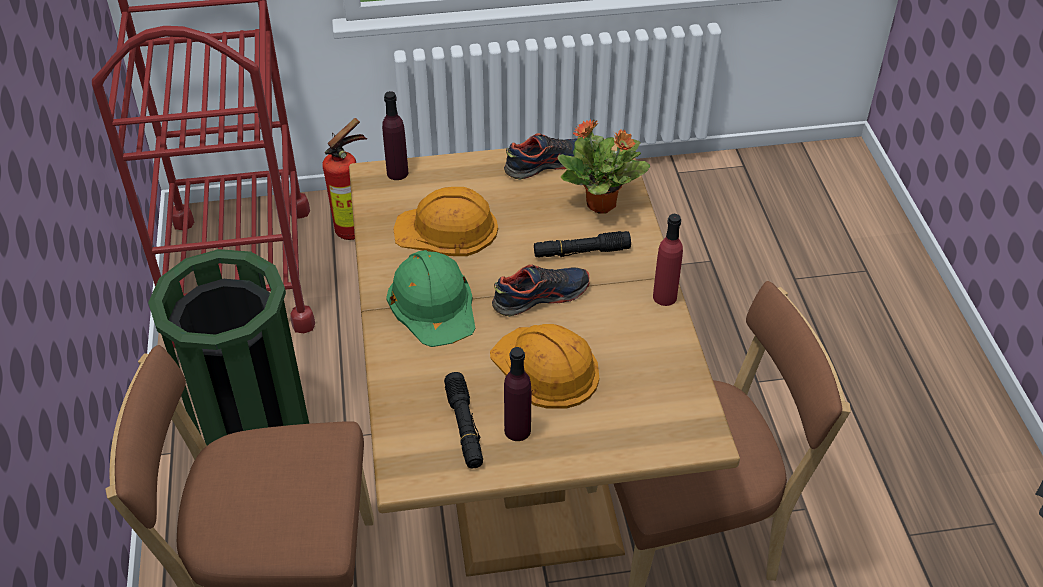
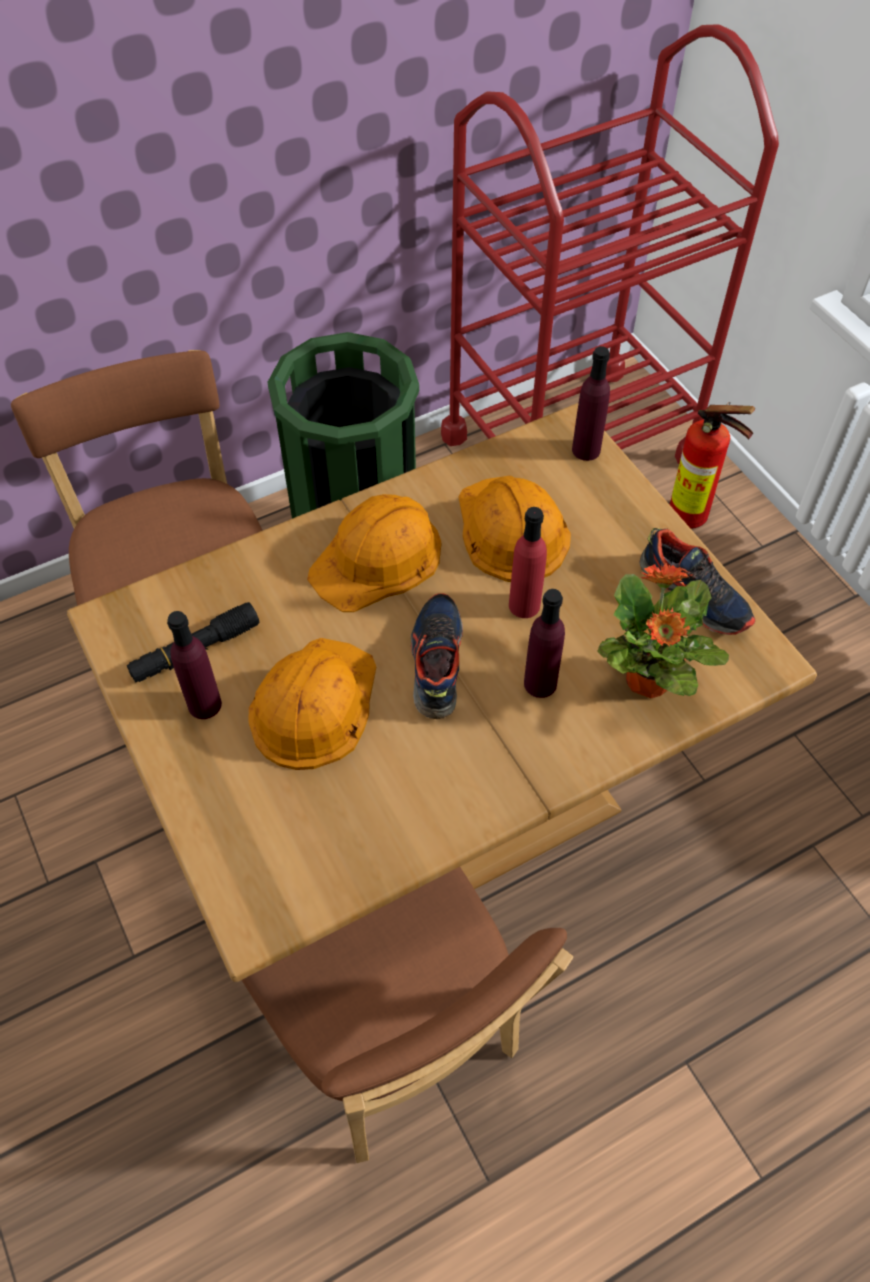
camera: 70 degrees right, 10 degrees up
green hard hat [386,250,476,347] -> orange hard hat [307,494,441,612]
shoe [492,264,589,317] -> shoe turned 135 degrees counterclockwise [411,593,463,719]
black flashlight [534,231,631,258] -> purple bottle [524,589,565,698]
red bottle [653,214,683,306] -> red bottle moved to [509,507,547,618]

